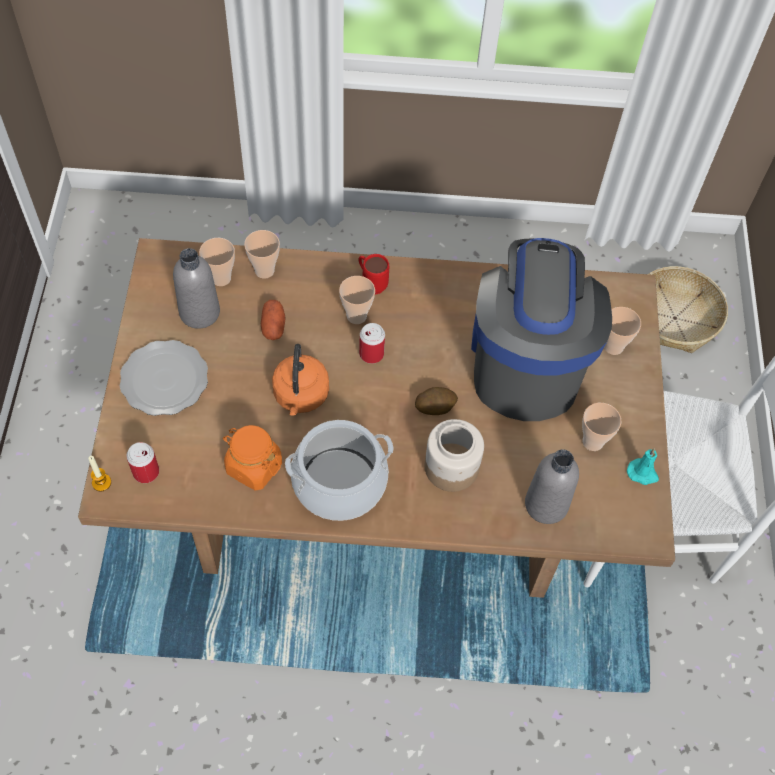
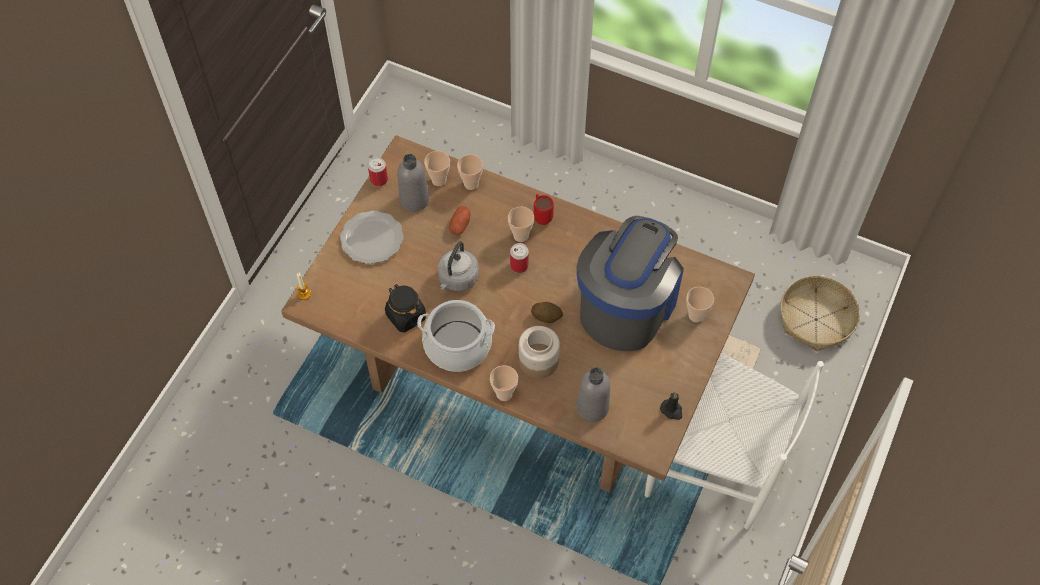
camera: 25 degrees right, 0 degrees up
can [127,442,159,483] -> can moved to [368,157,388,187]
orange jar [223,425,282,490] -> black jar [385,284,426,332]
orange kettle [272,344,329,416] -> grey kettle [438,241,479,291]
cup [582,403,622,451] -> cup moved to [490,365,518,401]
turquoise candle [627,449,659,485] -> black candle [660,392,682,420]

